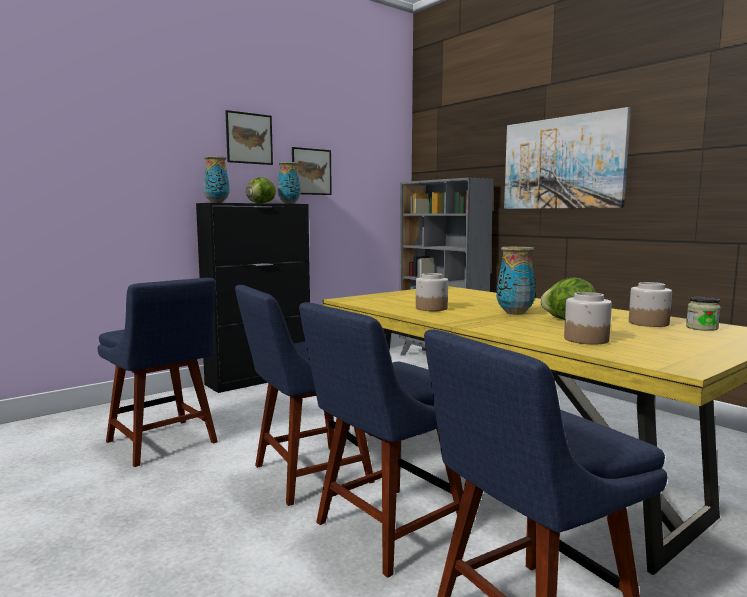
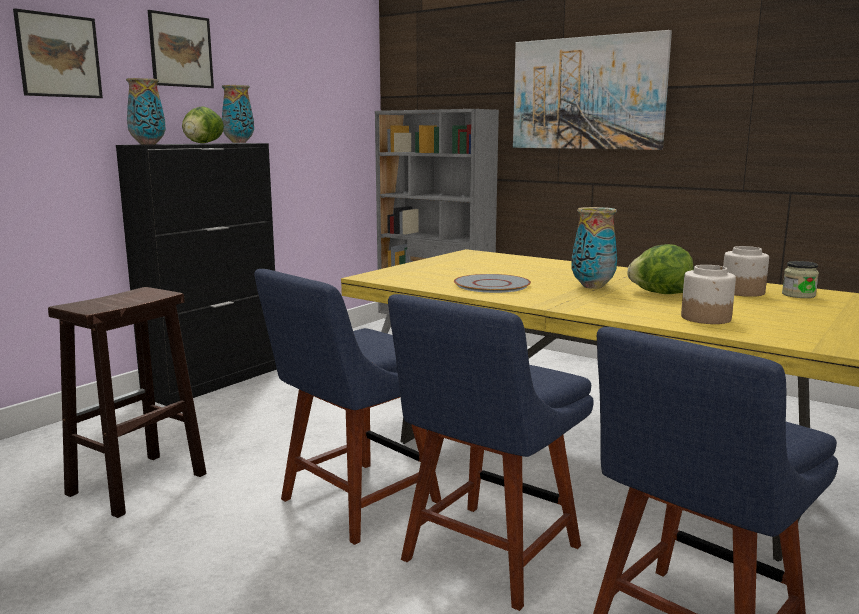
camera: 15 degrees left, 5 degrees up
blue chair [98,278,218,467] -> brown stool [48,287,206,518]
picture [292,147,332,195] -> picture moved to [13,8,103,98]
jar [416,273,448,311] -> grey plate [454,274,531,293]

